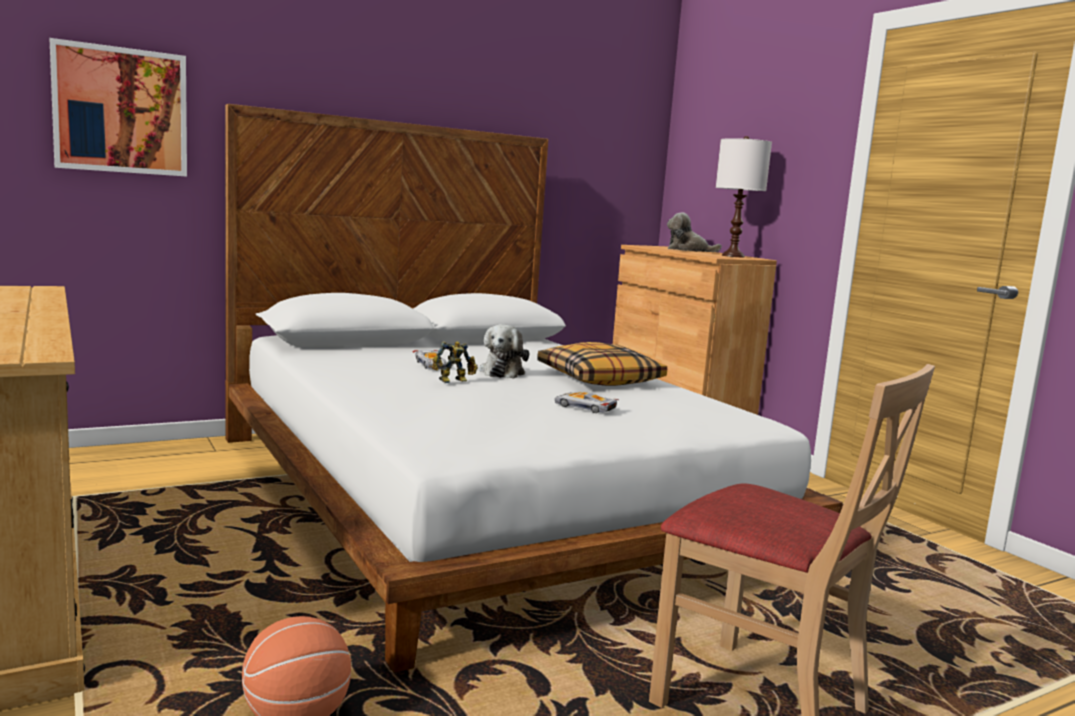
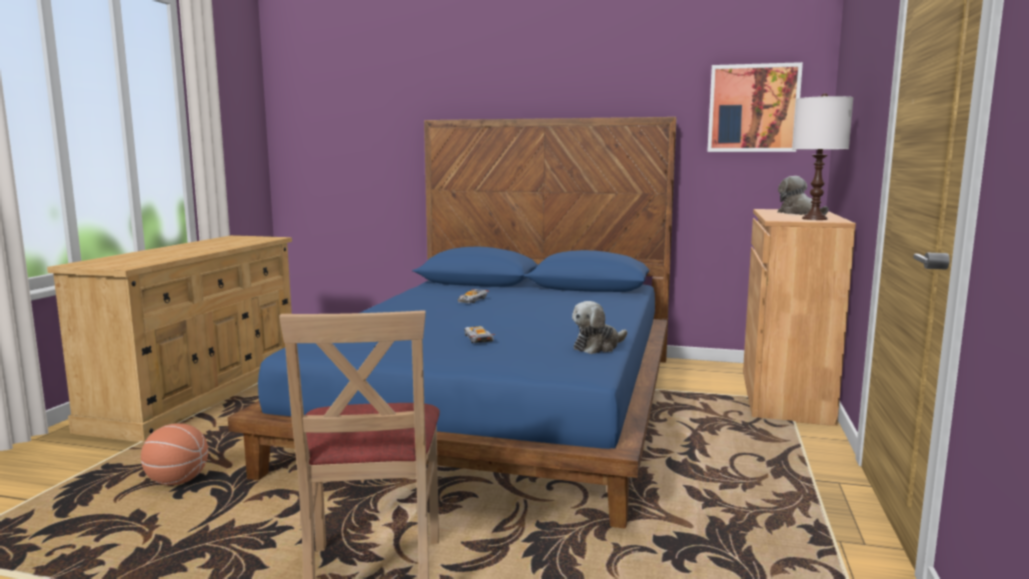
camera: 45 degrees right, 0 degrees up
picture [50,38,187,177] -> picture moved to [707,62,803,152]
white bed [225,104,843,673] -> blue bed [228,117,677,529]
toy robot [432,341,478,383] -> none
plush toy [479,324,529,379] -> plush toy moved to [572,301,627,354]
pillow [537,342,667,386] -> none

